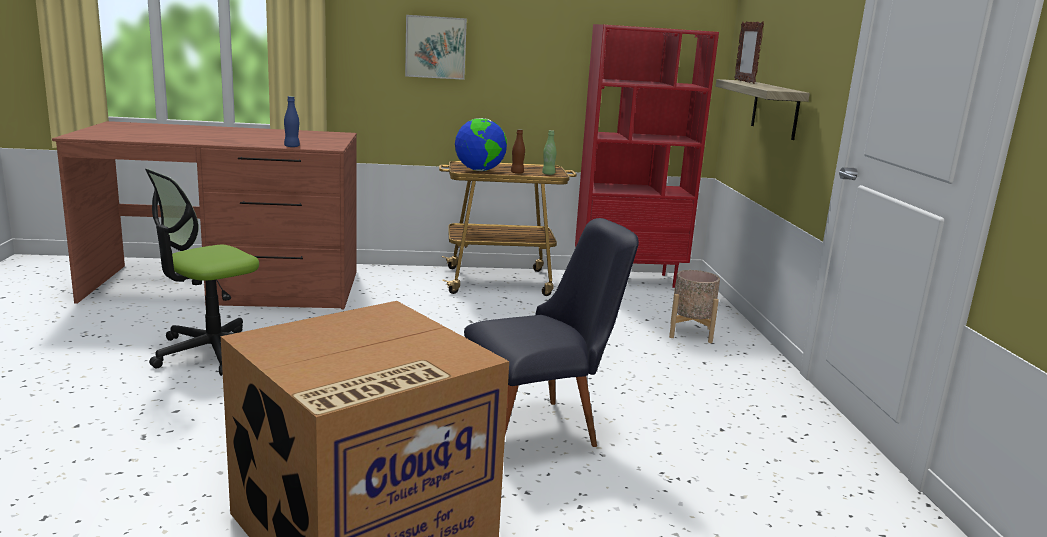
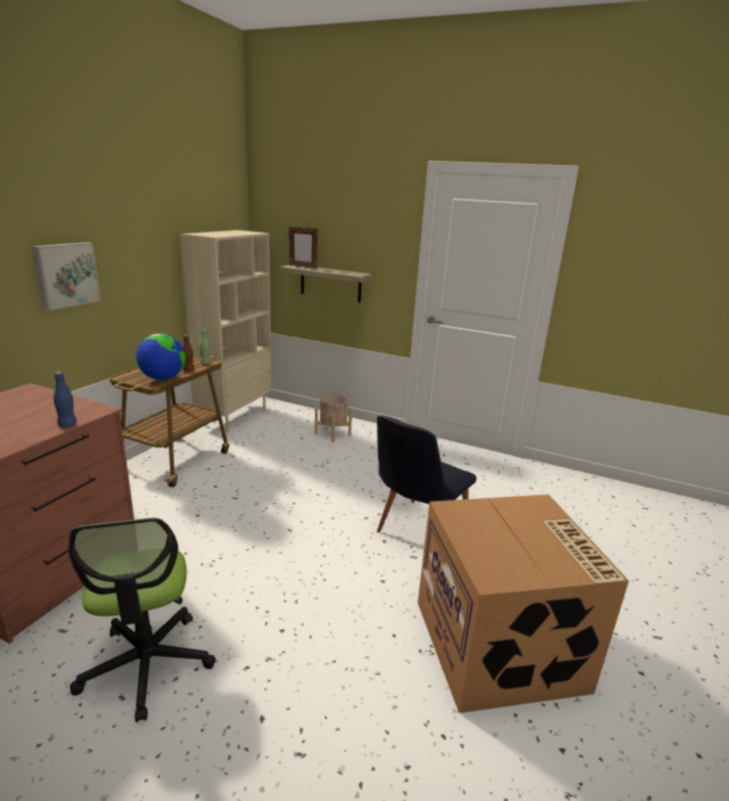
camera: 60 degrees left, 5 degrees up
black chair [464,218,639,447] -> black chair turned 150 degrees counterclockwise [377,415,476,533]
red bookcase [575,24,719,288] -> beige bookcase [180,230,272,432]

